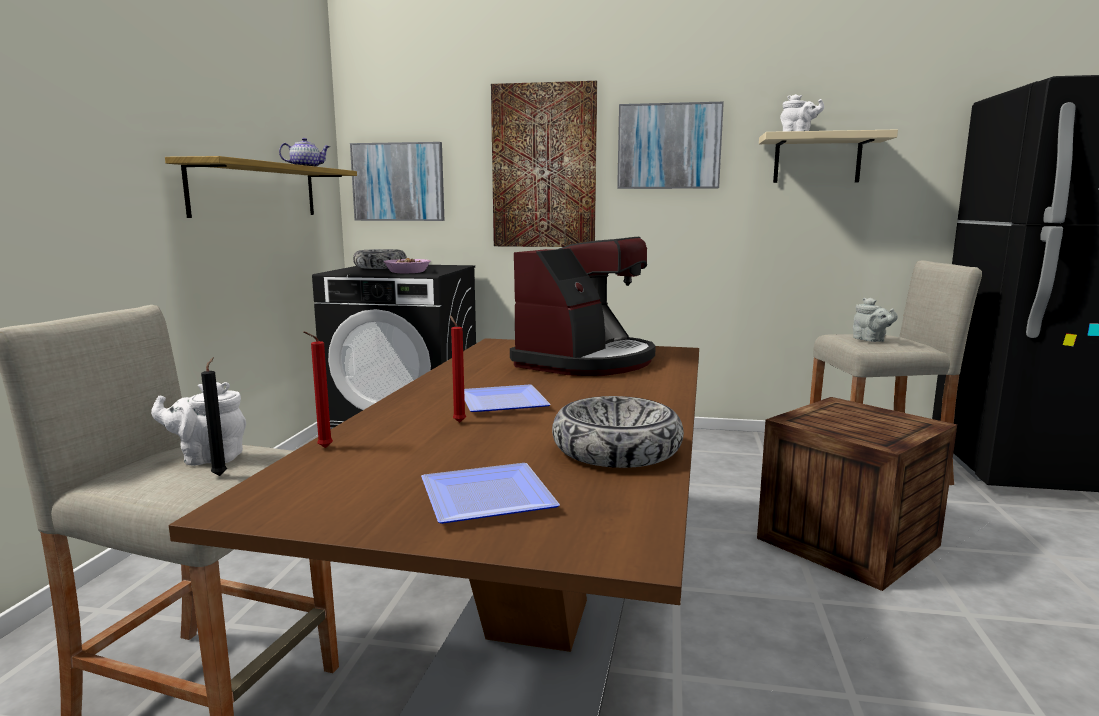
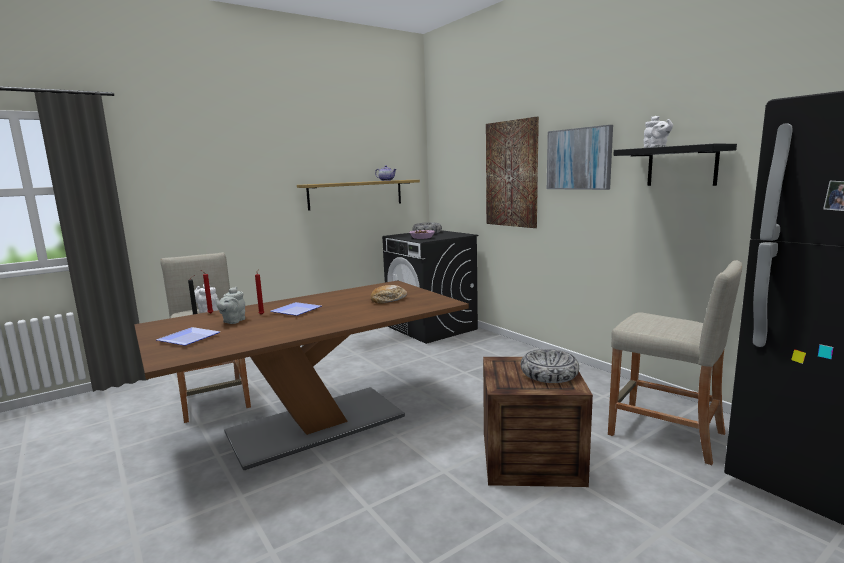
camera: 45 degrees right, 0 degrees up
picture [350,142,445,221] -> none
coffee machine [510,237,656,376] -> bread [371,285,407,304]
bowl [552,396,684,468] -> bowl moved to [521,349,579,383]
beige shelf [759,130,898,183] -> black shelf [613,144,737,186]
grey teapot [853,298,898,342] -> grey teapot moved to [215,287,245,324]

